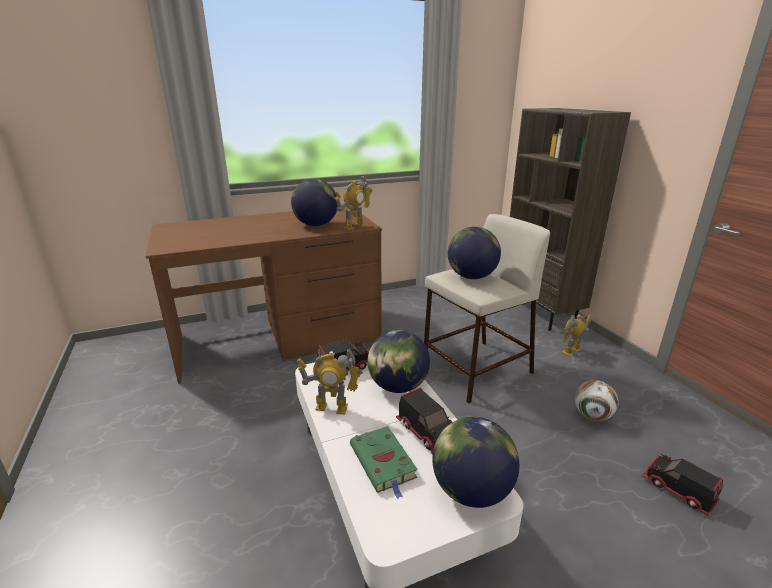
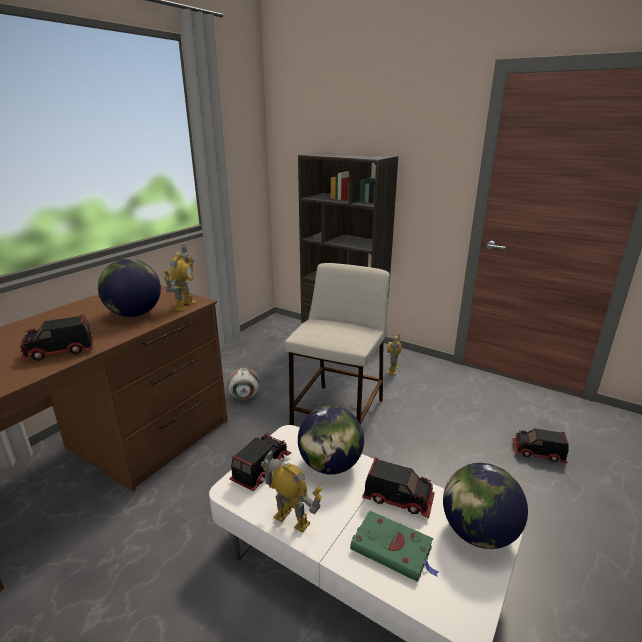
camera: 35 degrees left, 0 degrees up
toy robot [297,348,363,415] -> toy robot turned 120 degrees counterclockwise [261,450,322,532]
globe [448,227,501,279] -> none
football [575,380,618,421] -> football moved to [228,368,260,400]
none -> toy truck [20,314,94,361]

